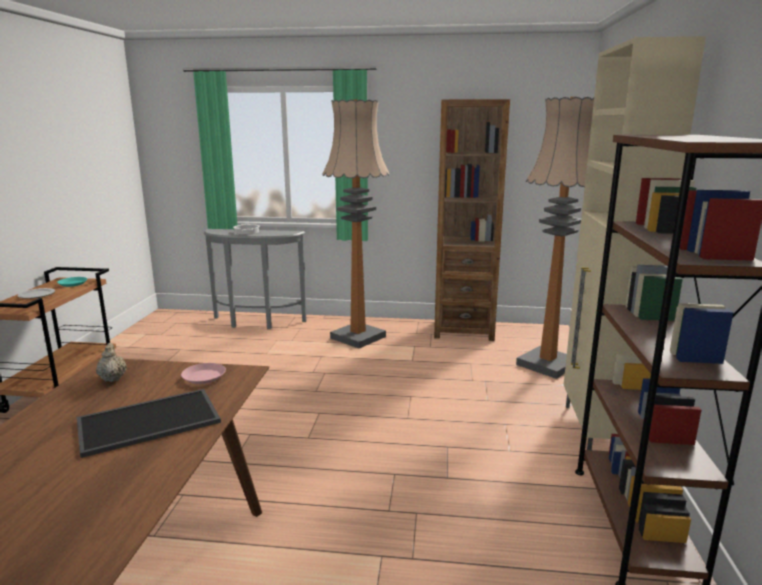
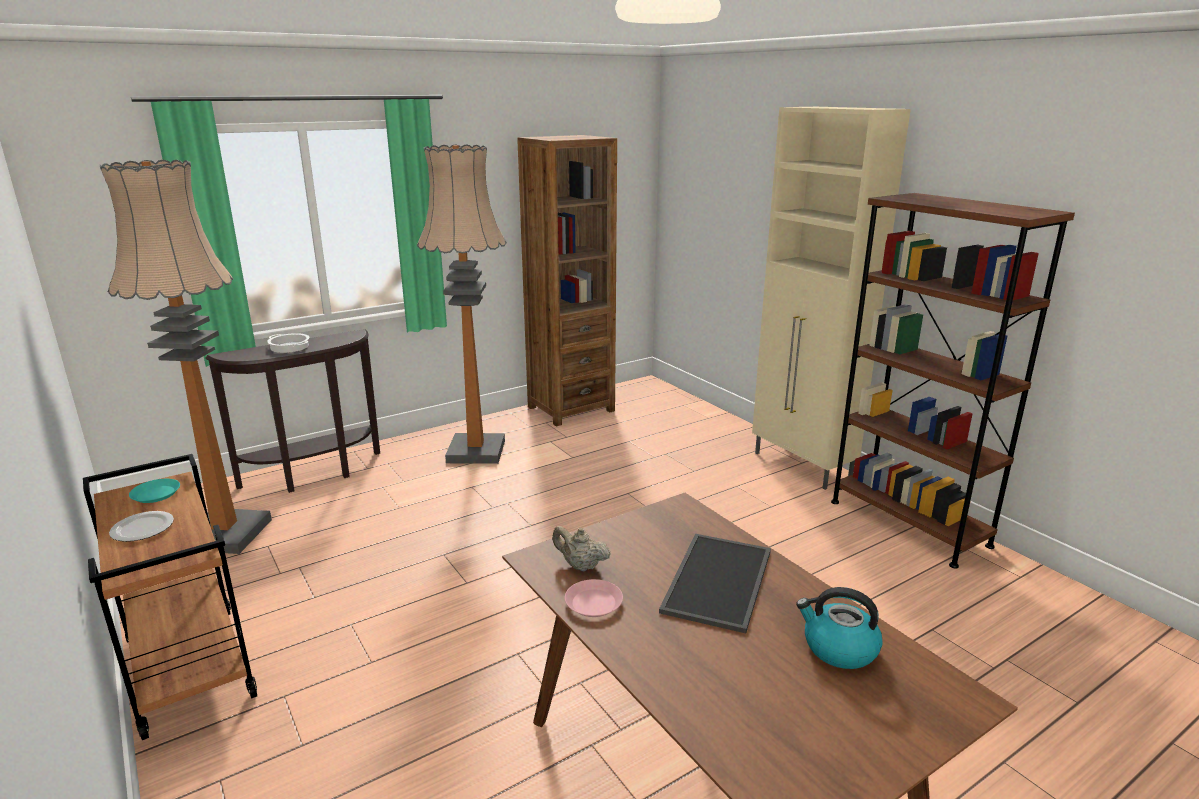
camera: 40 degrees left, 5 degrees up
pink plate [181,363,226,384] -> pink plate moved to [565,579,623,617]
grey console table [204,229,307,329] -> brown console table [205,329,380,493]
floor lamp [516,97,594,379] -> floor lamp moved to [100,160,272,554]
none -> kettle [796,587,883,669]

